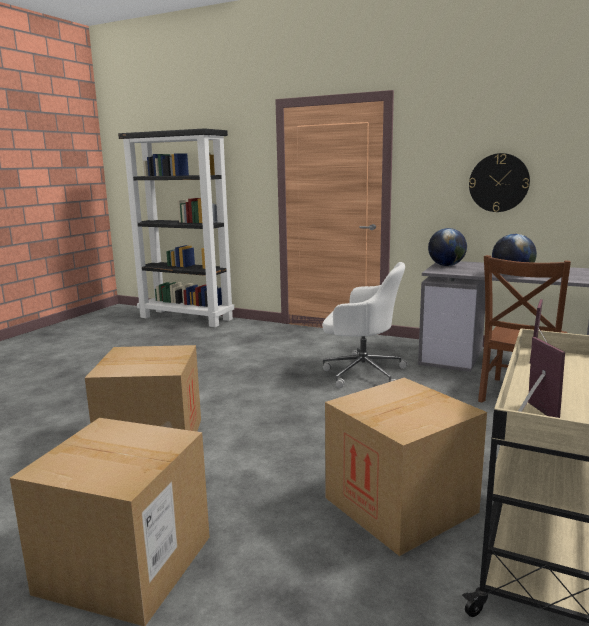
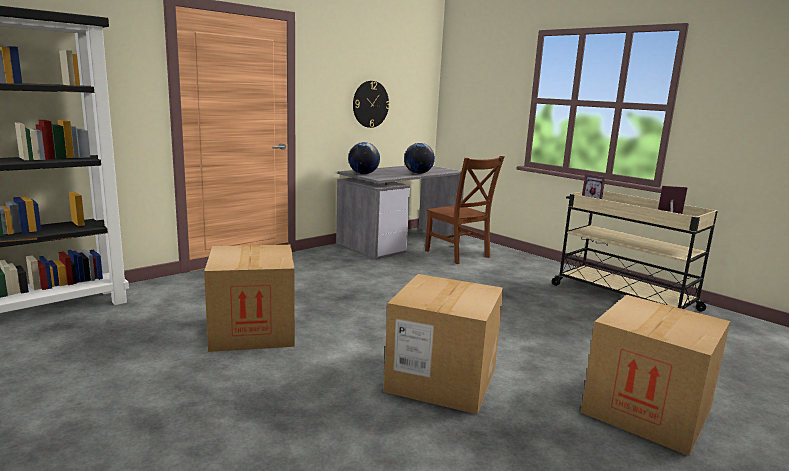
camera: 70 degrees left, 0 degrees up
white office chair [322,262,407,388] -> none
cardboard box [325,378,487,556] -> cardboard box moved to [204,245,295,352]

